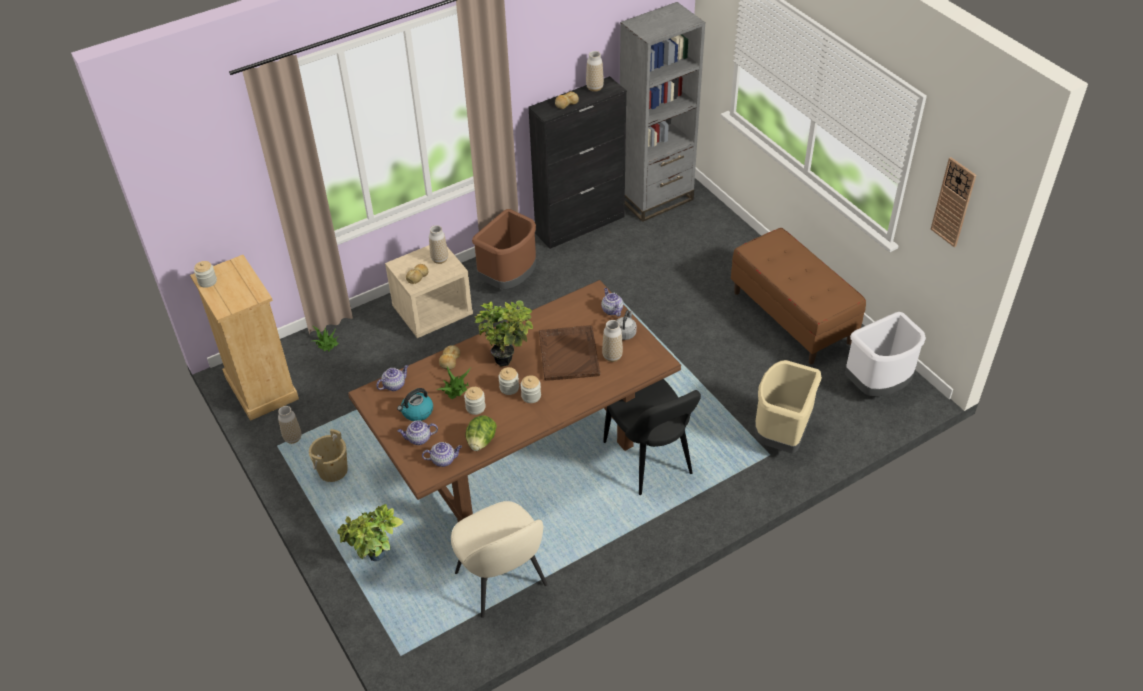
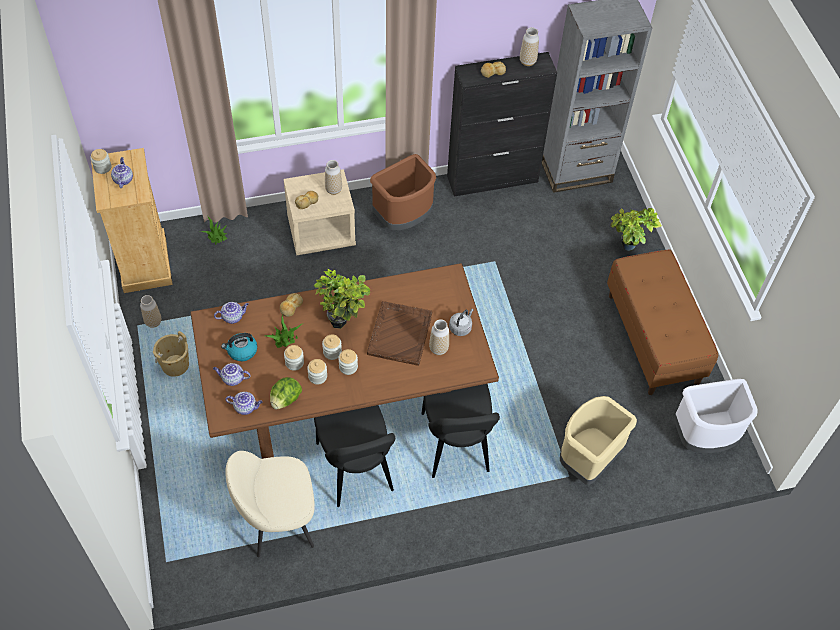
camera: 15 degrees right, 10 degrees up
potted plant [337,504,404,561] -> potted plant moved to [611,208,662,251]
beige chair [451,501,548,618] -> beige chair turned 90 degrees clockwise [225,451,315,558]
teapot [601,288,623,317] -> teapot moved to [111,157,133,188]
wall clock [931,157,976,247] -> none
none -> jar [307,359,327,385]
none -> black chair [314,405,395,507]

